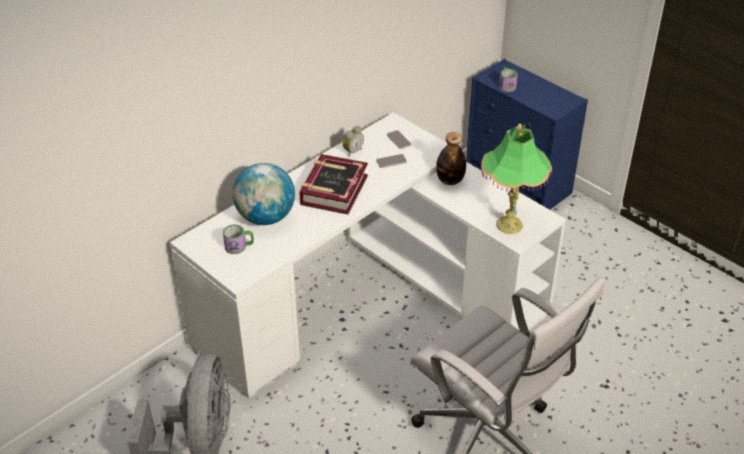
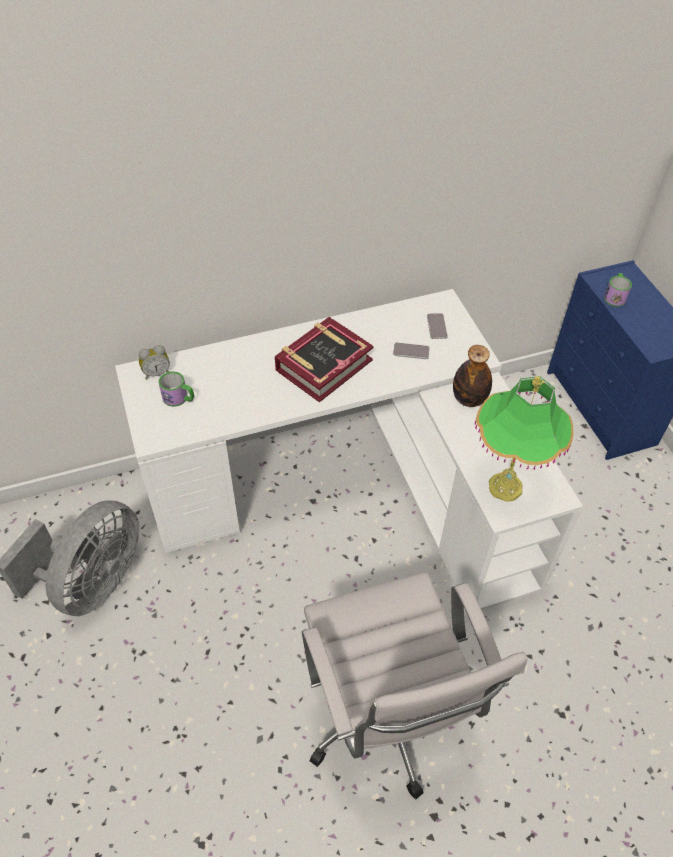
camera: 25 degrees right, 10 degrees up
globe [233,163,295,225] -> none
alarm clock [343,126,364,157] -> alarm clock moved to [139,345,170,380]

